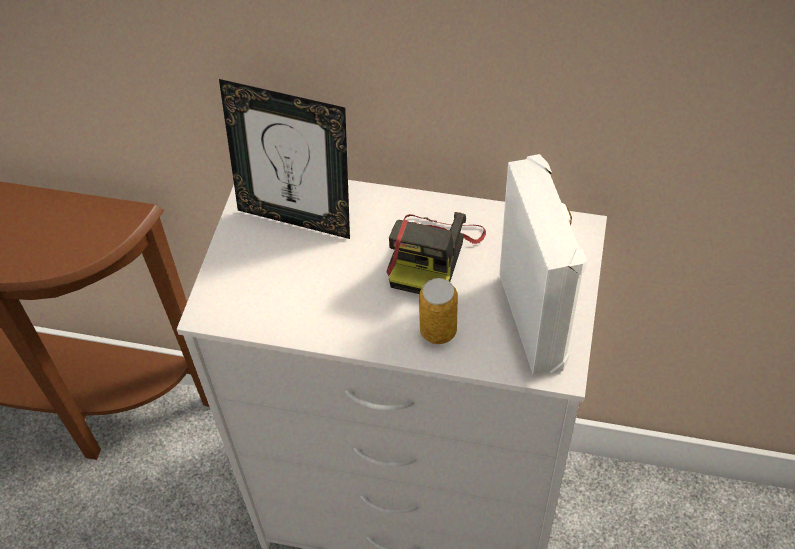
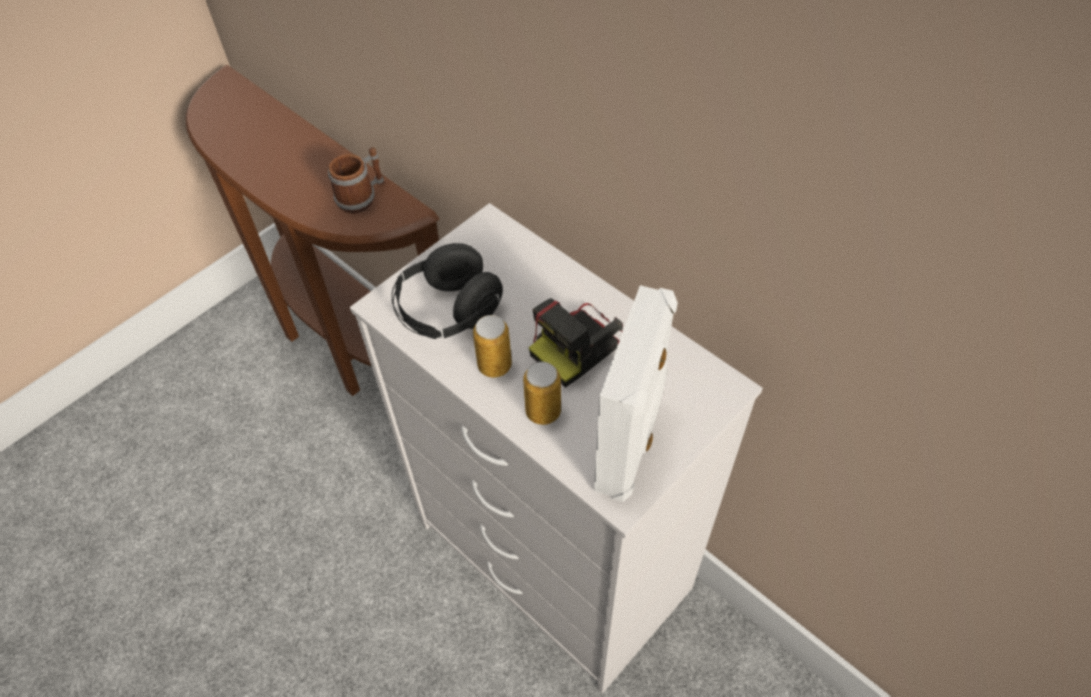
camera: 30 degrees right, 0 degrees up
picture frame [219,79,350,239] -> none
none -> mug [328,147,385,213]
none -> black headphones [391,243,503,339]
none -> can [473,315,512,378]

